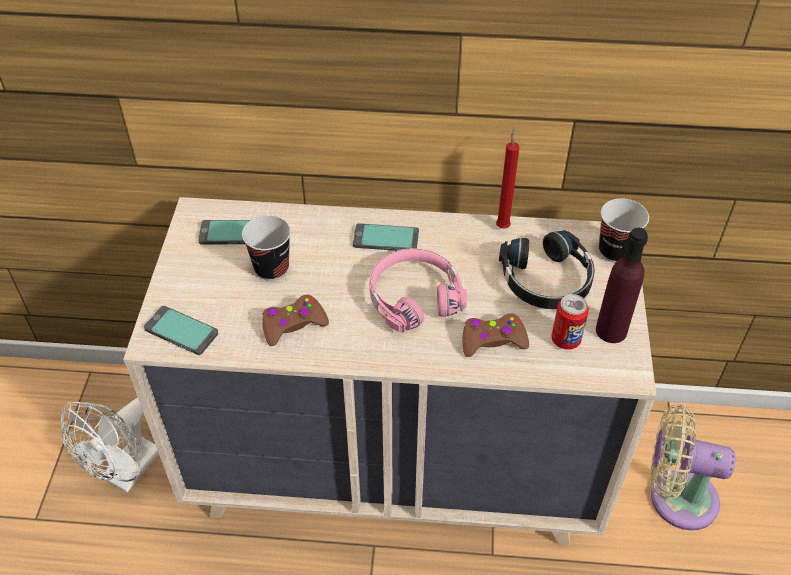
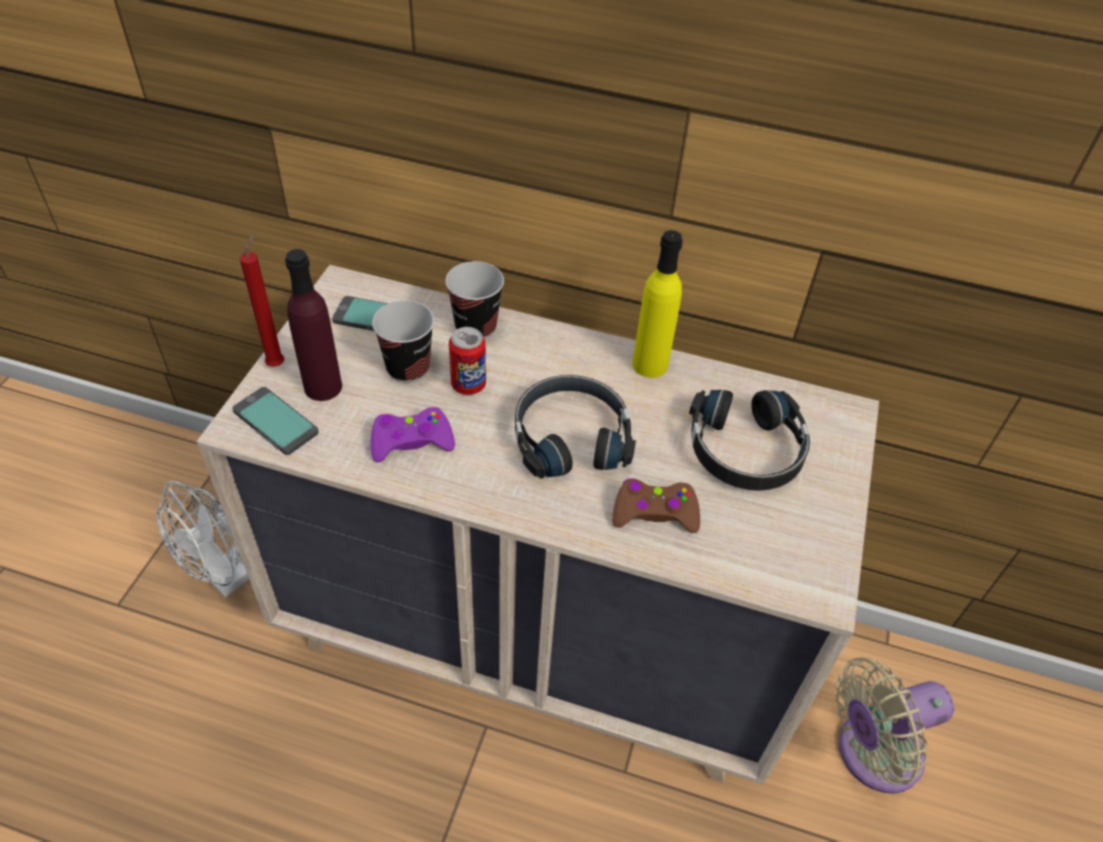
camera: 10 degrees right, 0 degrees up
brown game controller [262,295,329,346] -> purple game controller [371,407,455,462]
phone [353,223,419,251] -> none
pink headphones [369,248,467,332] -> black headphones [515,375,636,479]
red candle [496,128,520,228] -> red candle moved to [239,233,285,367]
can [551,294,589,350] -> can moved to [449,327,486,395]
purple bottle [596,228,648,343] -> purple bottle moved to [285,249,342,401]
cup [599,198,649,263] -> cup moved to [445,261,504,339]
beige fan [651,404,736,531] -> beige fan turned 45 degrees counterclockwise [835,657,954,794]
none -> yellow bottle [632,230,683,378]

